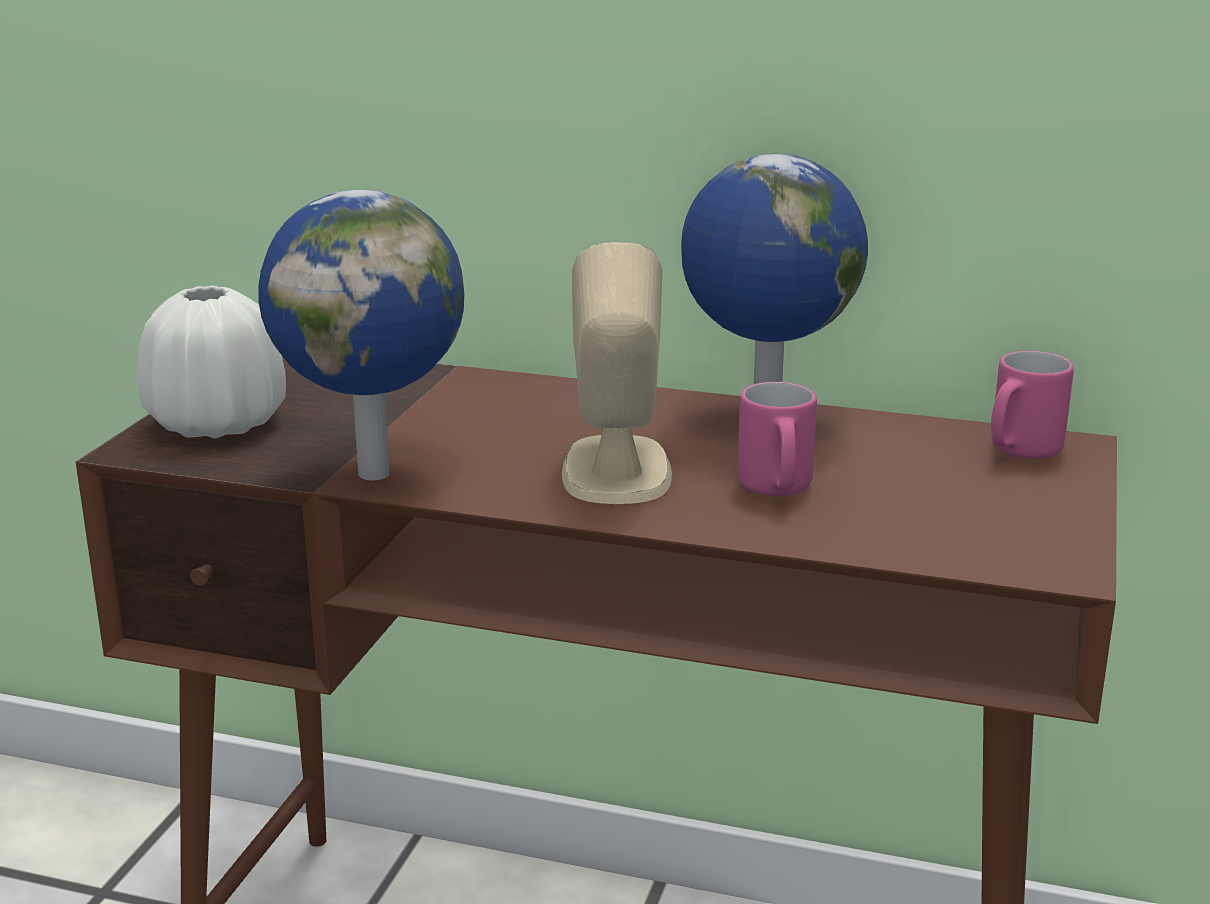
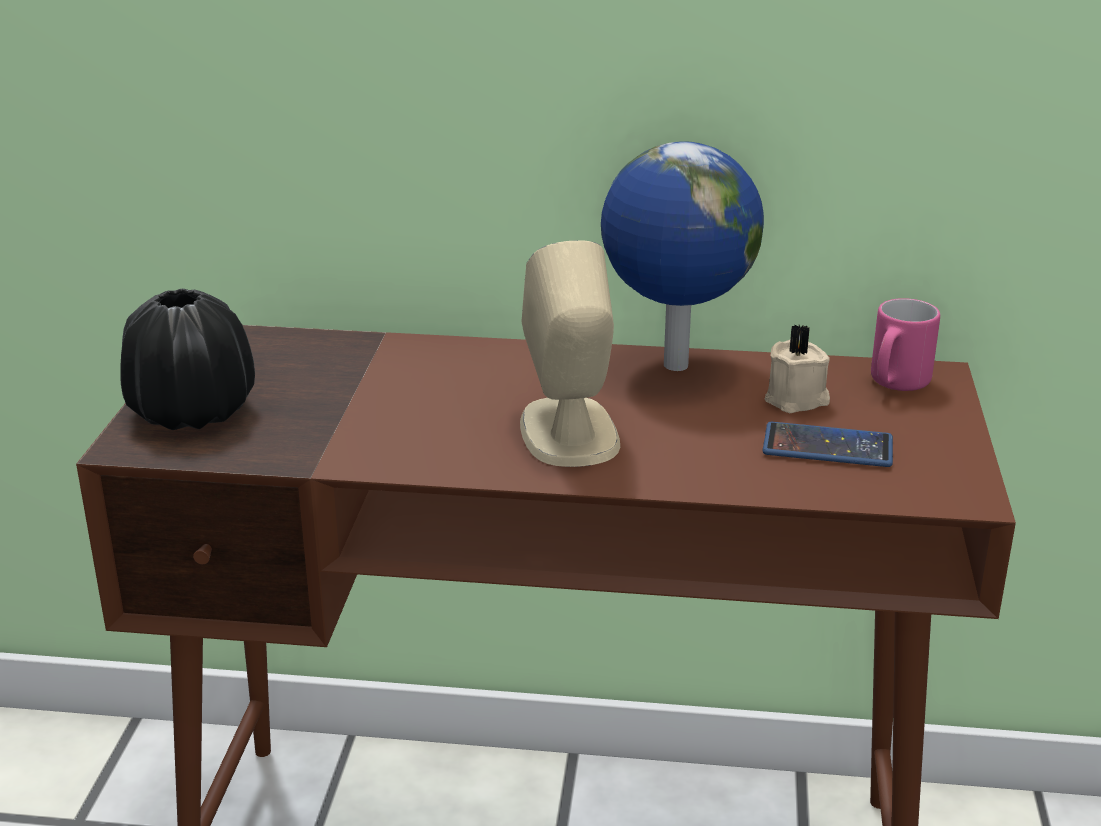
camera: 10 degrees left, 5 degrees up
white vase [137,286,286,439] -> black vase [120,289,255,430]
globe [258,190,464,480] -> none
pink mug [737,382,817,496] -> none
none -> phone [763,422,893,467]
none -> beige candle [765,324,830,413]

